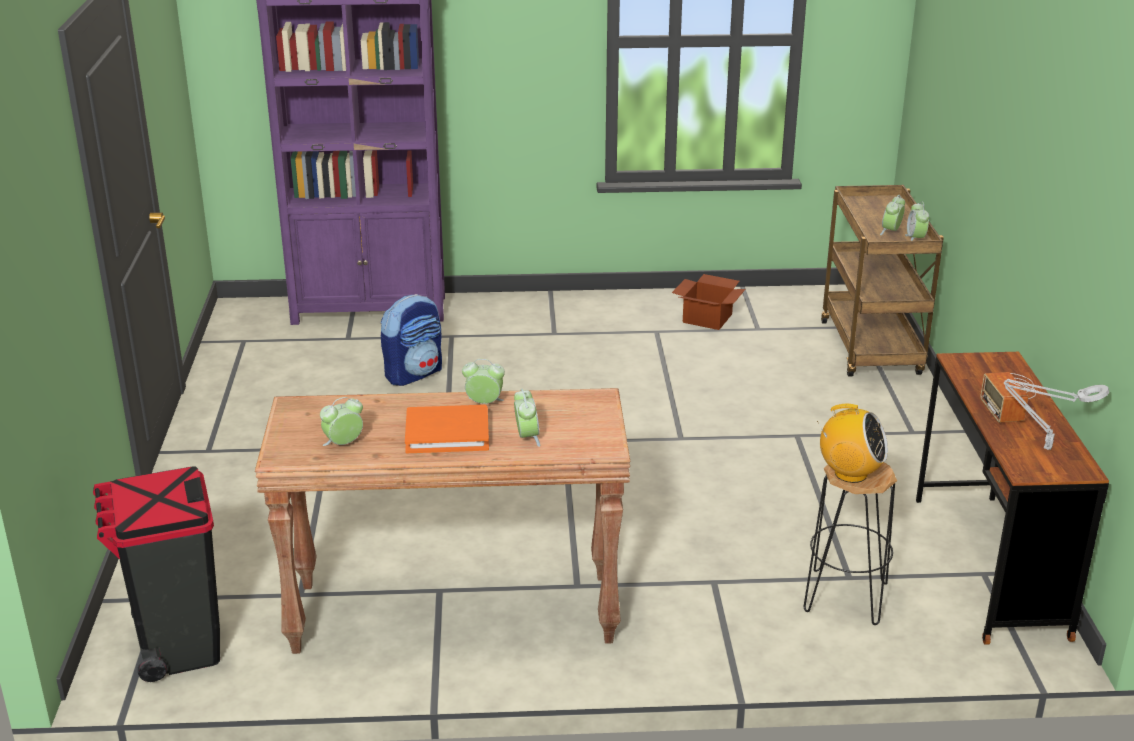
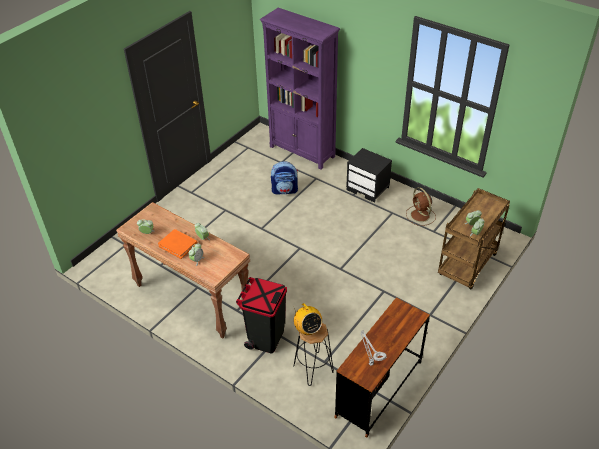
camera: 40 degrees right, 15 degrees up
black trash can [93,466,220,682] -> black trash can moved to [236,277,287,353]
cardboard box [672,274,745,330] -> brown fan [406,187,436,226]
radio [980,372,1036,423] -> none
none -> black nightstand [346,148,392,203]

